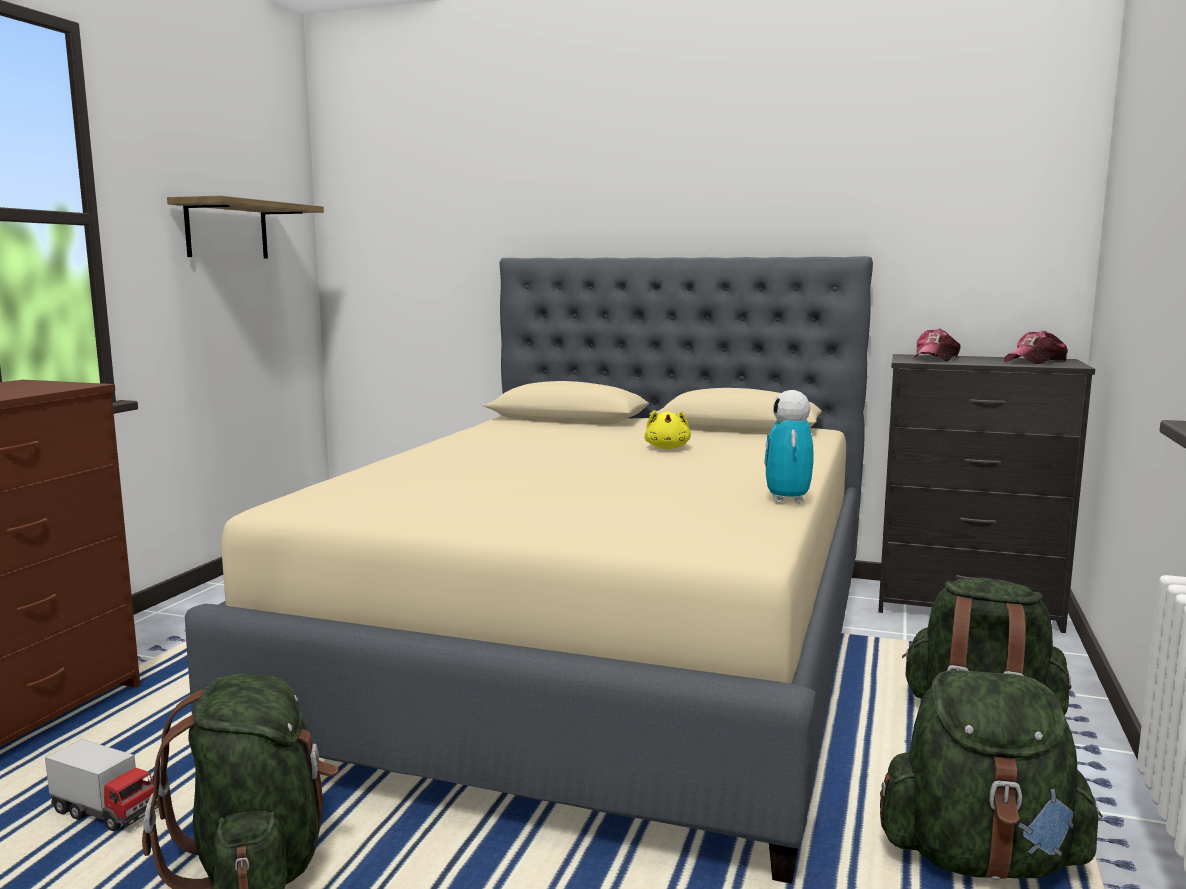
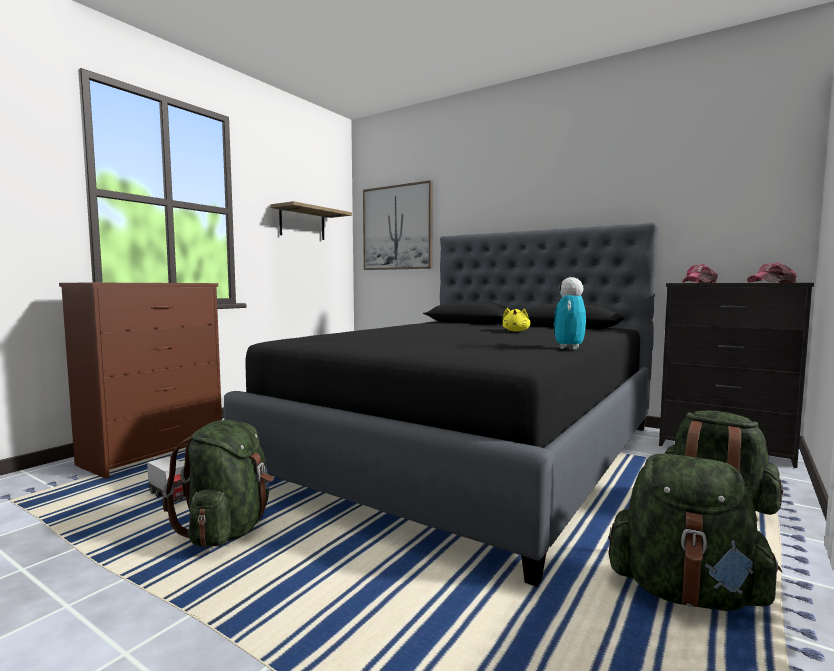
camera: 15 degrees right, 5 degrees down
beige bed [185,256,873,884] -> black bed [224,222,658,587]
none -> picture [363,180,433,270]

